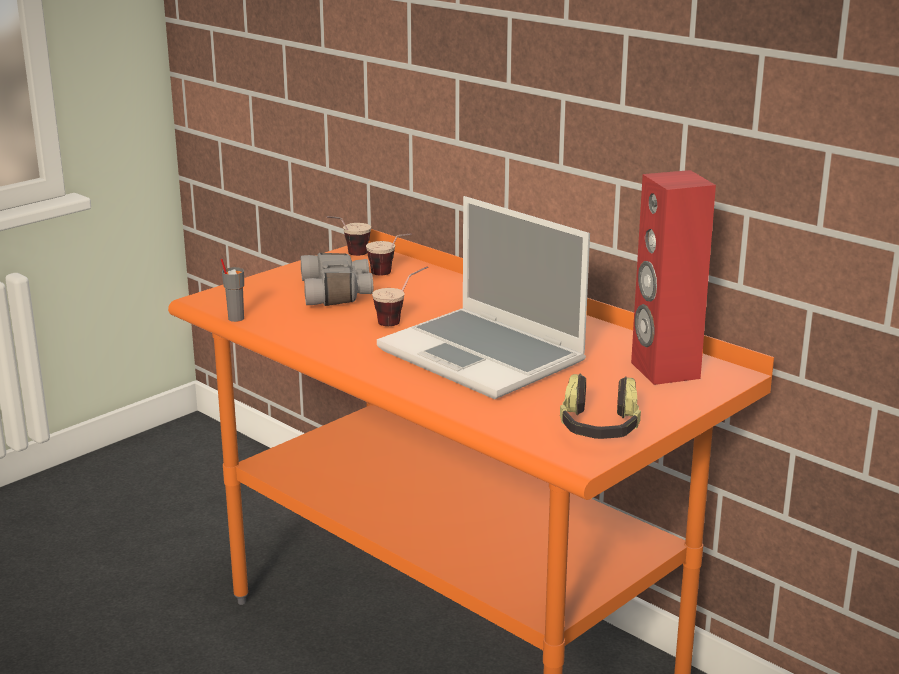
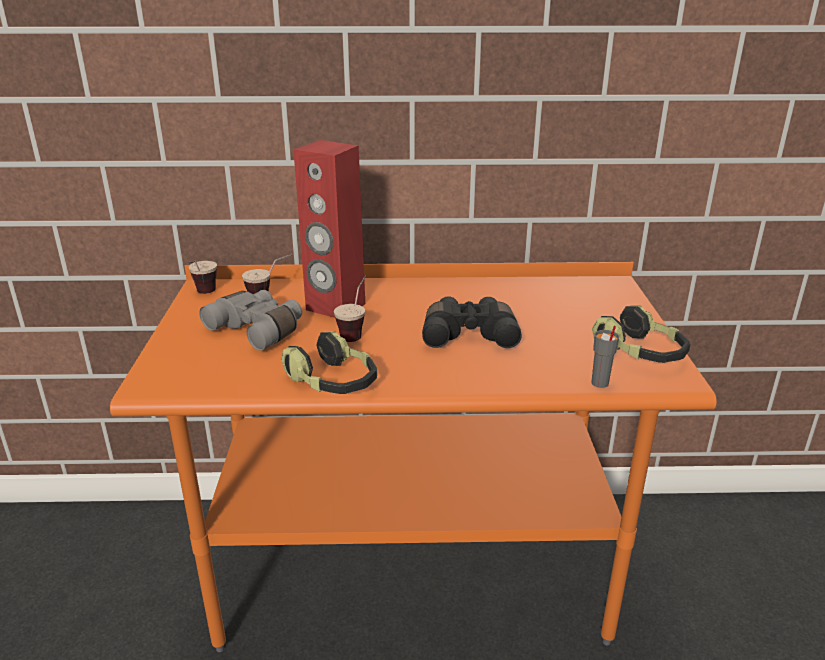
camera: 45 degrees left, 5 degrees up
grey cup [221,259,244,322] -> grey cup moved to [591,326,619,388]
laptop [377,196,590,399] -> black binoculars [422,296,522,348]
red speaker [631,170,716,385] -> red speaker moved to [293,140,365,318]
none -> headphones [281,331,377,394]

